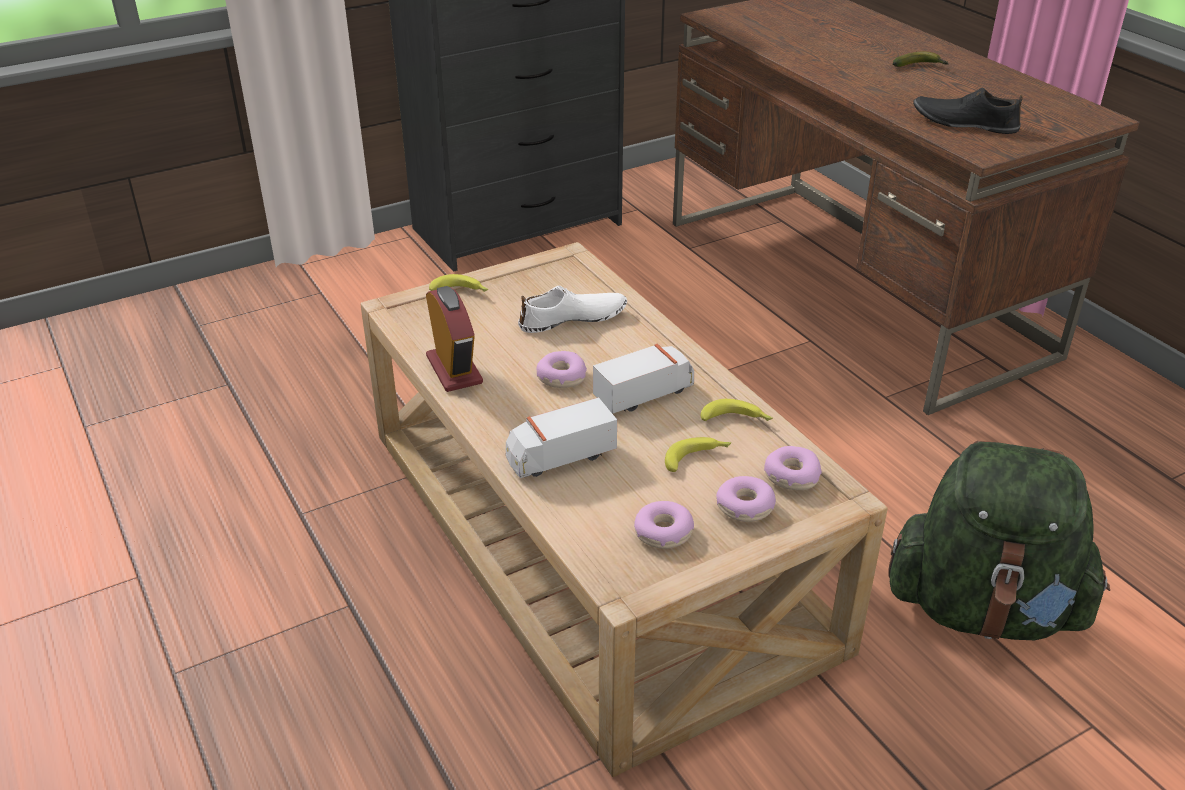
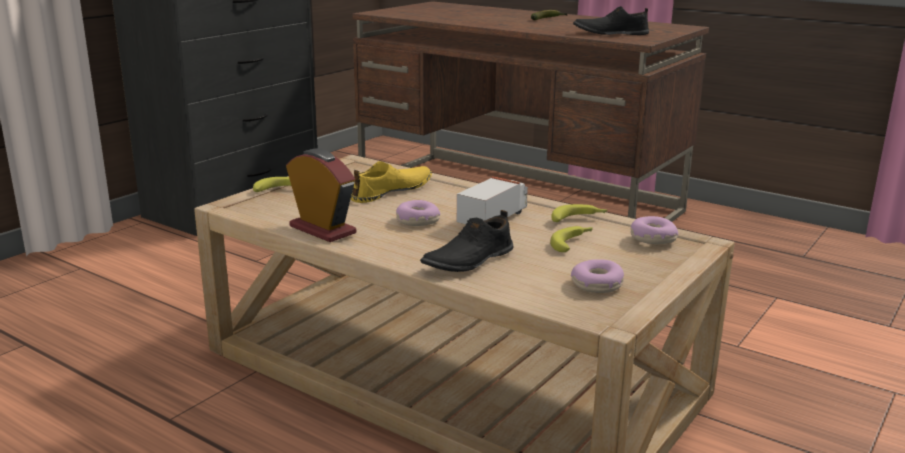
camera: 25 degrees left, 15 degrees down
toy truck [506,397,617,478] -> black shoe [420,210,514,272]
white shoe [518,286,627,333] -> yellow shoe [351,161,432,203]
donut [716,476,776,522] -> none
green backpack [888,441,1110,640] -> none

